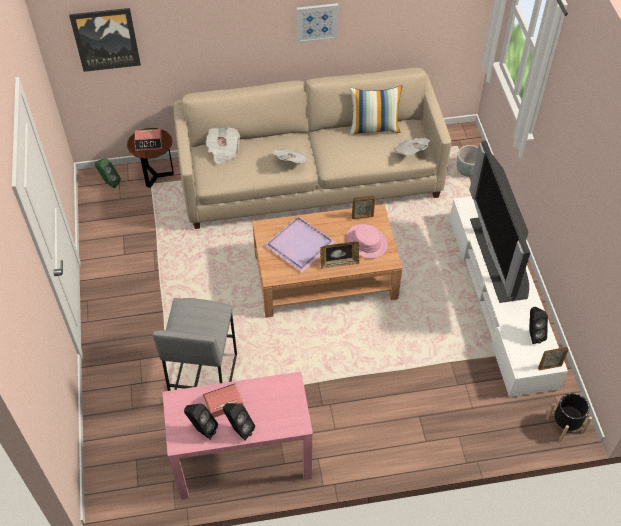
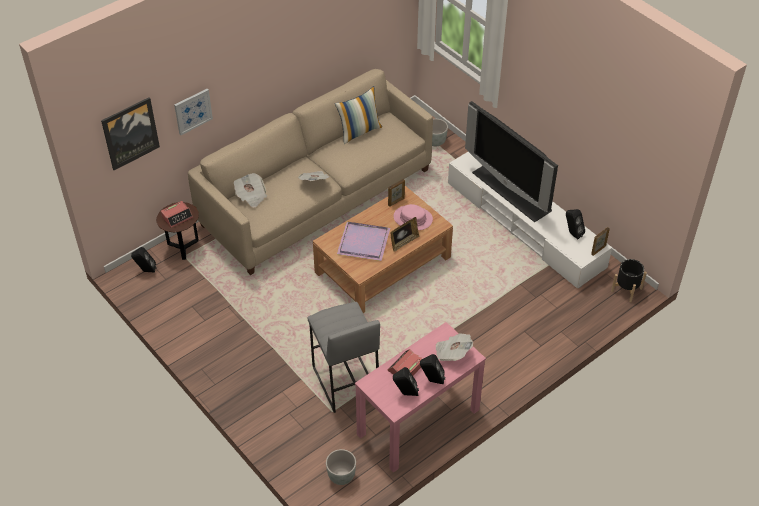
camera: 30 degrees left, 5 degrees down
green speaker [95,158,121,188] -> black speaker [131,247,157,273]
picture [296,3,339,43] -> picture moved to [174,89,213,135]
newspaper [393,138,430,155] -> newspaper moved to [436,333,473,361]
none -> grey planter [326,449,356,485]

